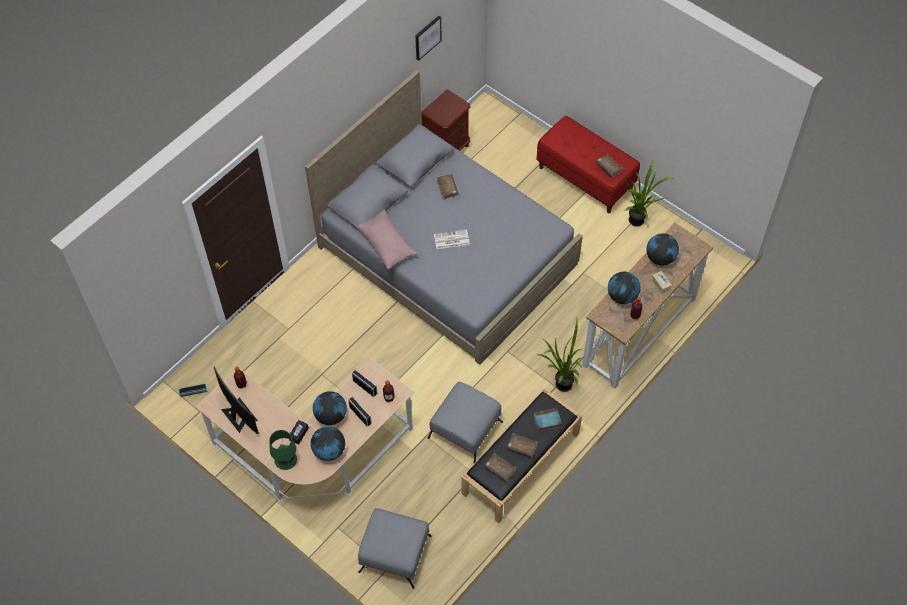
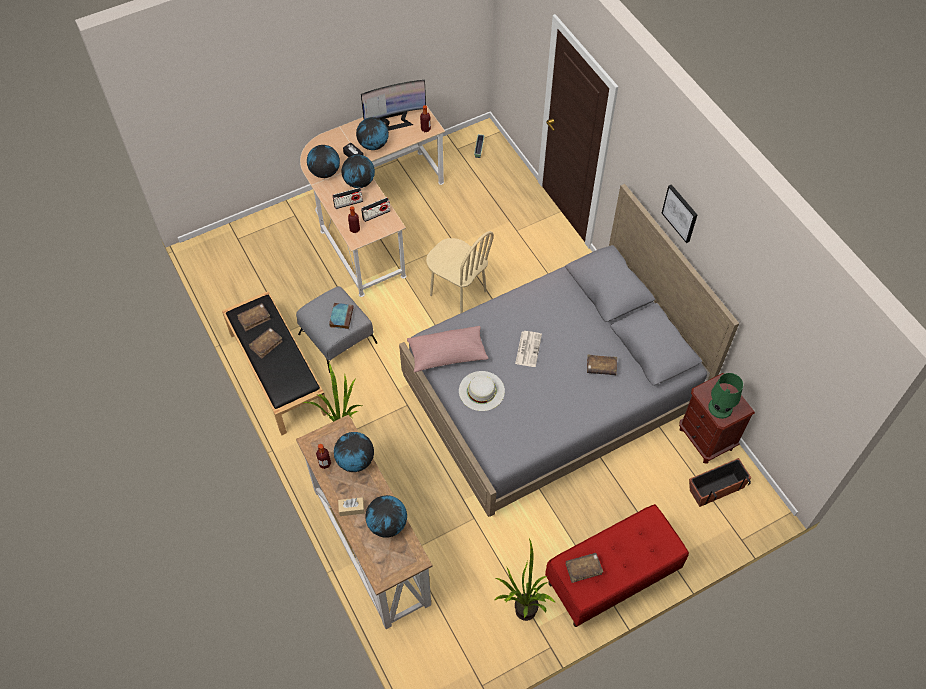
camera: 110 degrees right, 0 degrees up
green table lamp [269,430,297,470] -> green table lamp moved to [708,373,743,419]
pink pillow [358,210,417,270] -> pink pillow moved to [407,326,488,372]
grey ottoman [358,508,431,589] -> none
picture [415,16,442,61] -> picture moved to [662,184,697,243]
book [533,408,562,431] -> book moved to [329,303,354,329]
none -> globe [356,117,389,150]
none -> beige chair [426,231,494,314]
none -> white hat [459,371,505,411]
none -> planter [689,458,751,507]

